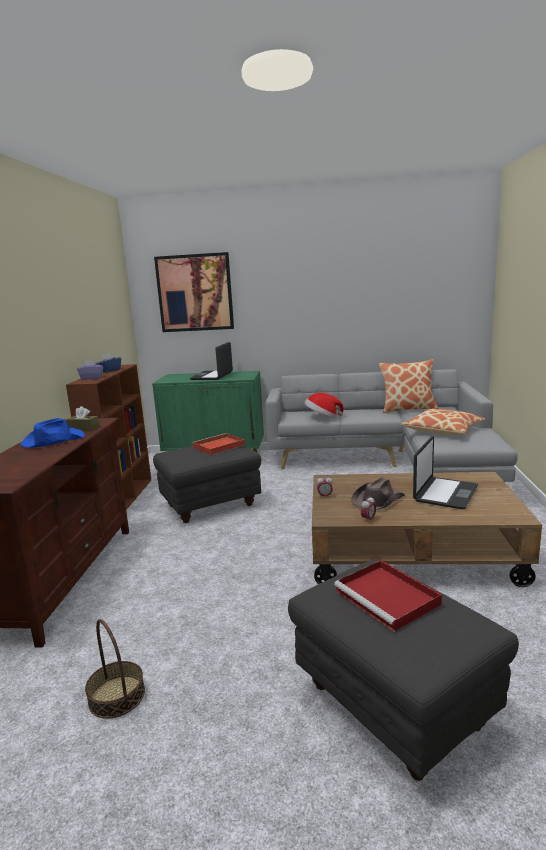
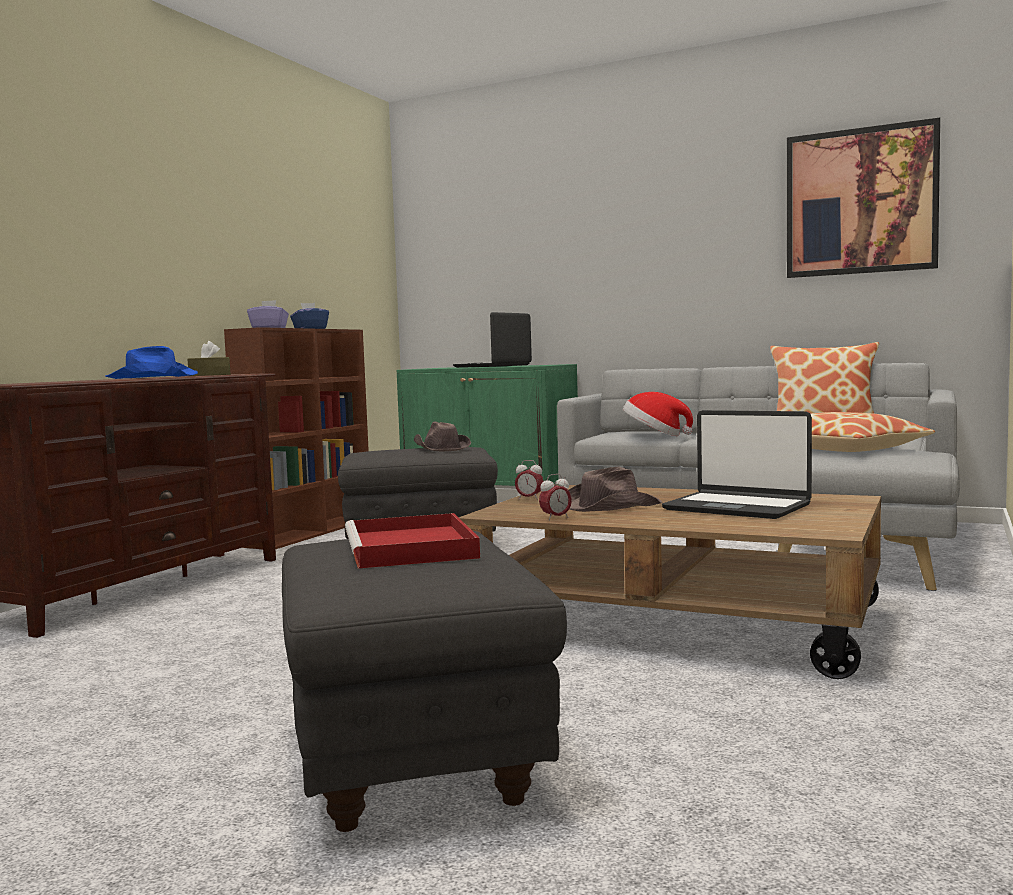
camera: 20 degrees right, 10 degrees down
basket [85,619,145,719] -> none
picture [154,252,234,332] -> picture moved to [787,118,940,278]
red tray [192,433,245,455] -> brown hat [414,422,471,451]
laptop [413,436,478,509] -> laptop turned 75 degrees clockwise [662,410,812,519]

